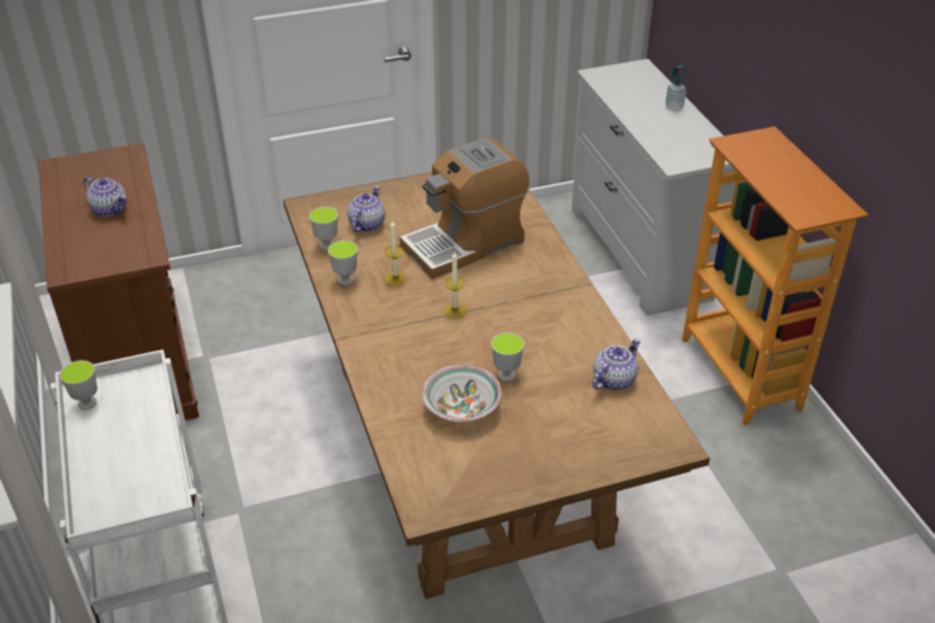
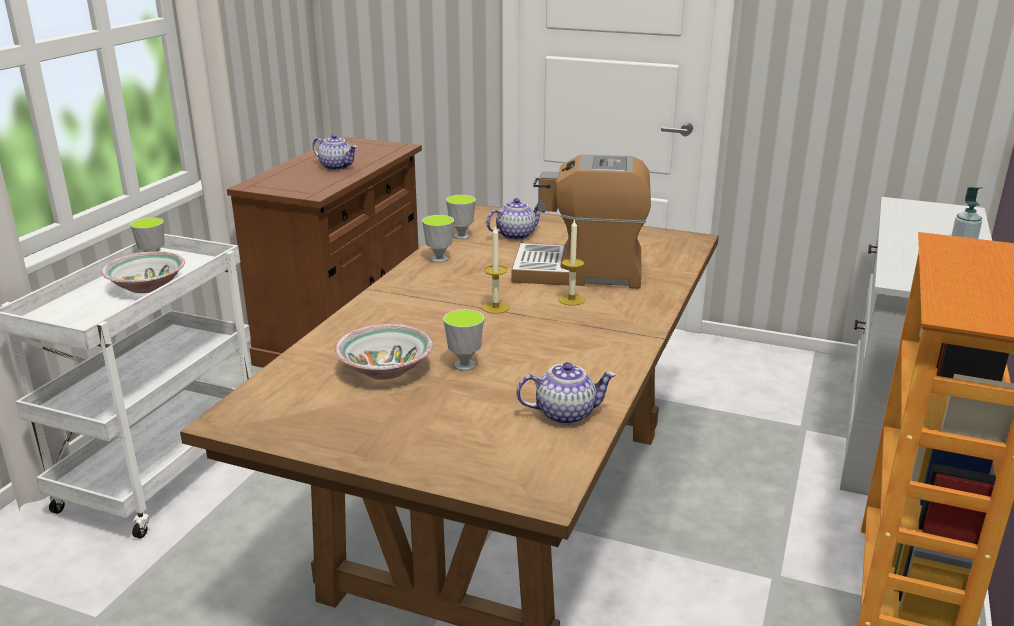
camera: 40 degrees right, 15 degrees down
teapot [83,176,127,217] -> teapot turned 45 degrees counterclockwise [312,134,357,170]
candle [385,220,407,286] -> candle moved to [559,219,585,306]
none -> bowl [101,251,185,293]

